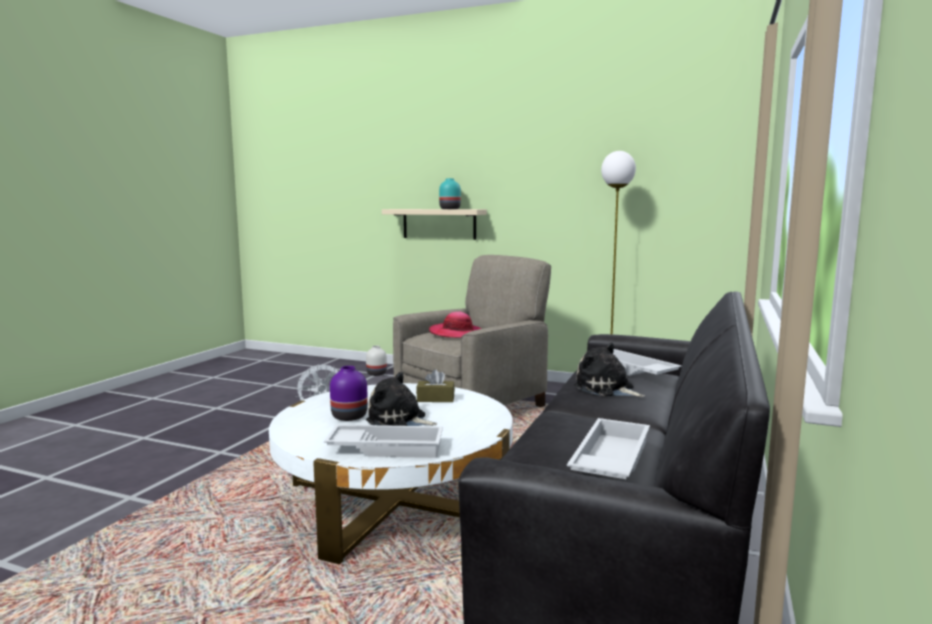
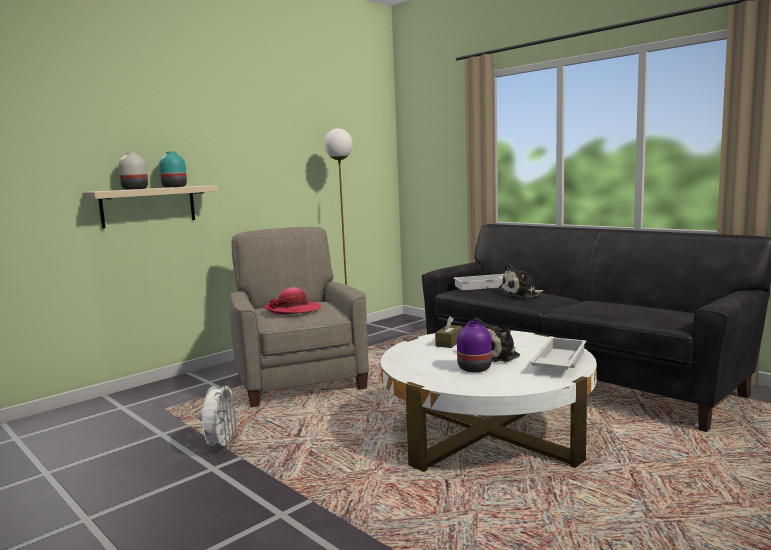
camera: 65 degrees left, 0 degrees up
white vase [366,346,387,376] -> white vase moved to [118,152,148,190]
white tray [567,418,650,479] -> none

